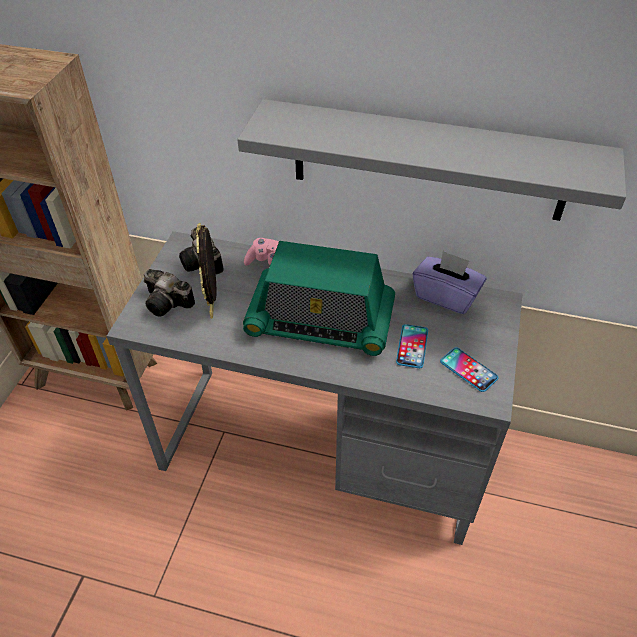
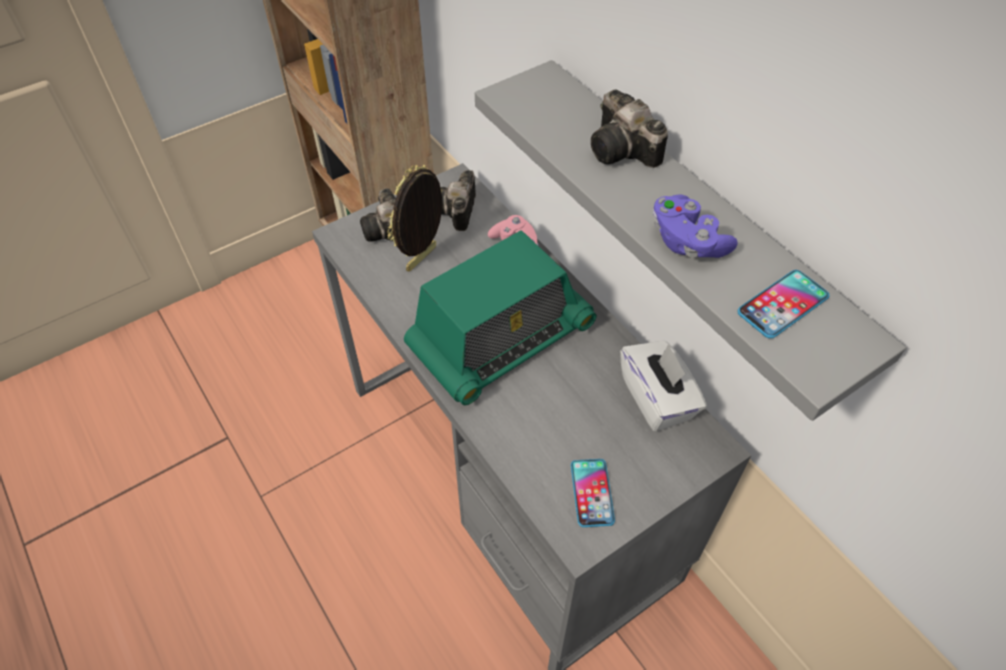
camera: 40 degrees right, 5 degrees up
radio [243,241,395,356] -> radio turned 90 degrees counterclockwise [404,230,597,405]
phone [396,324,428,368] -> phone moved to [737,270,829,339]
purple tissue box [412,250,486,314] -> white tissue box [620,341,707,432]
none -> camera [591,90,668,168]
none -> purple game controller [653,195,738,258]

